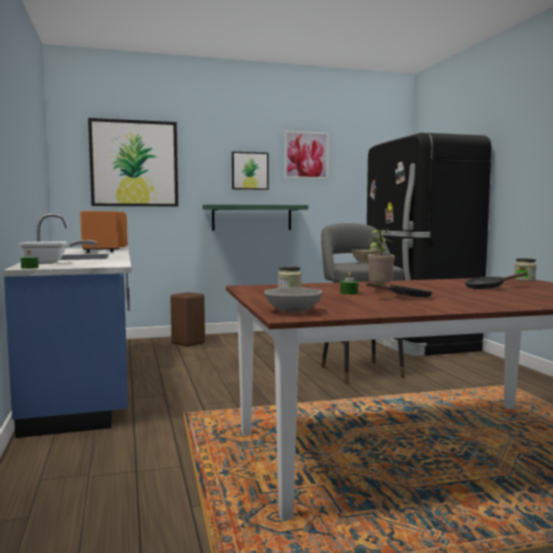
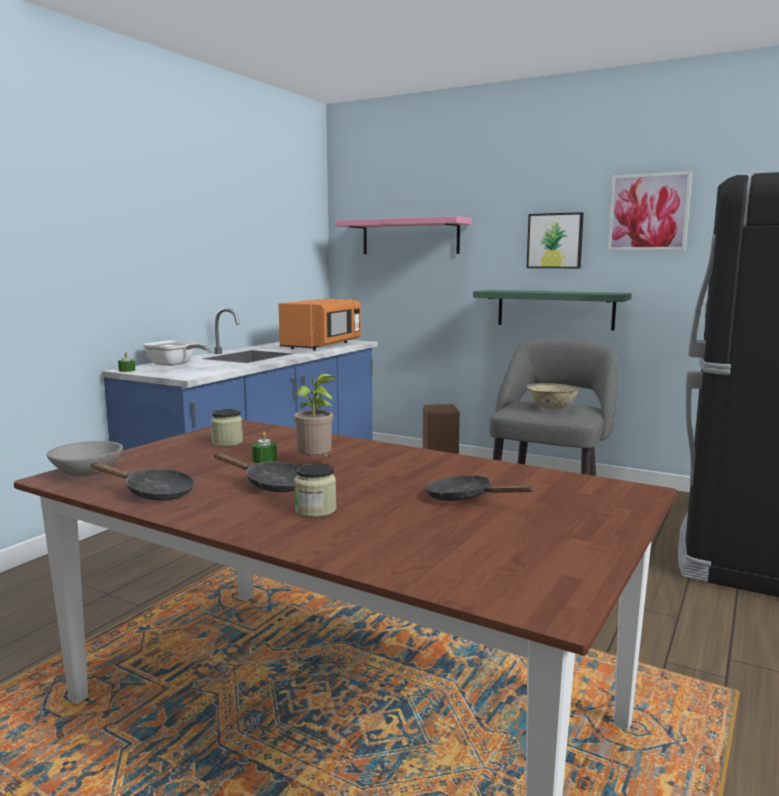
camera: 45 degrees right, 5 degrees up
picture [88,118,178,206] -> pink shelf [335,216,472,254]
jar [514,258,537,281] -> jar moved to [294,463,336,517]
none -> black frying pan [90,462,194,500]

